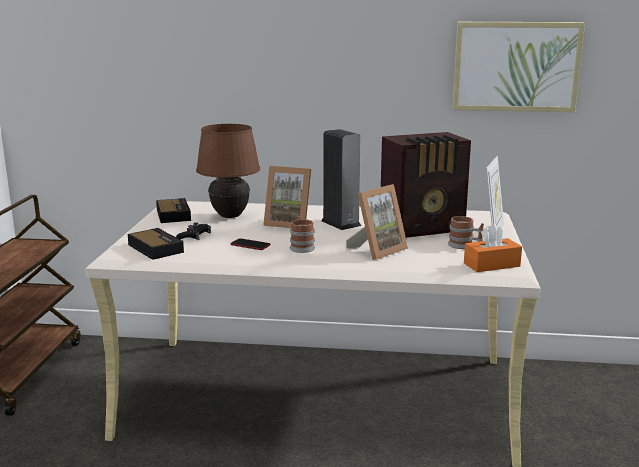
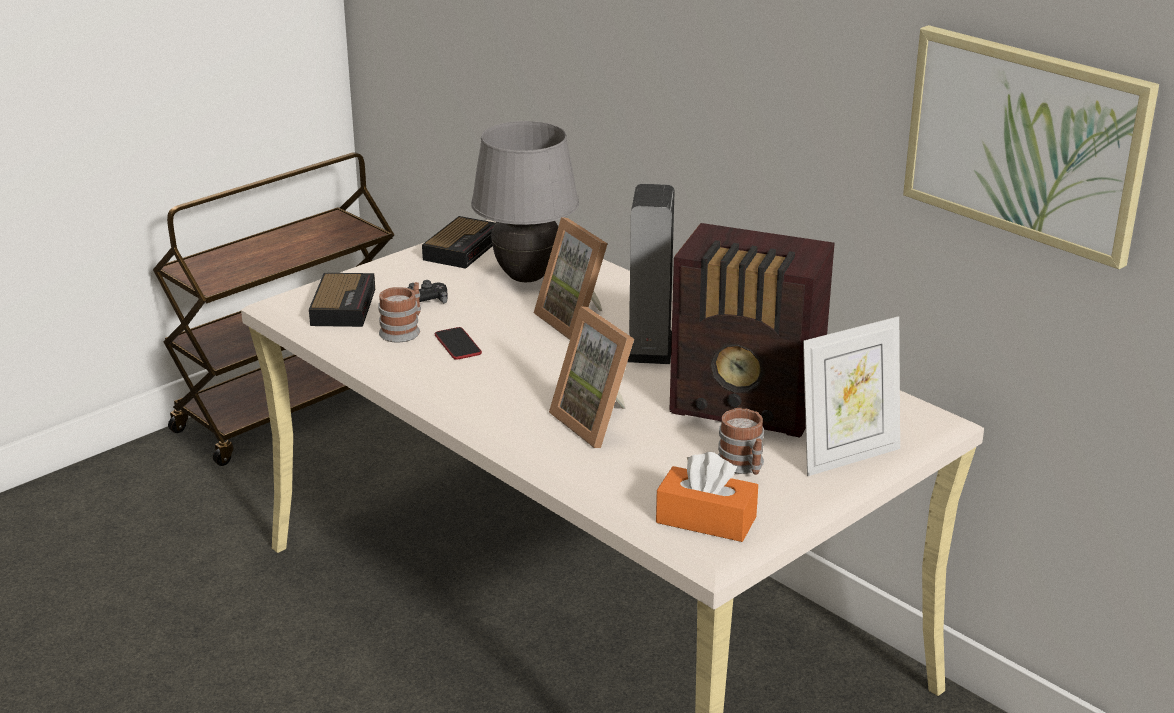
camera: 40 degrees right, 10 degrees up
brown table lamp [196,124,260,218] -> grey table lamp [471,121,579,283]
mug [289,217,315,253] -> mug moved to [378,282,421,342]
picture frame [346,184,408,260] -> picture frame turned 60 degrees clockwise [549,306,634,448]

